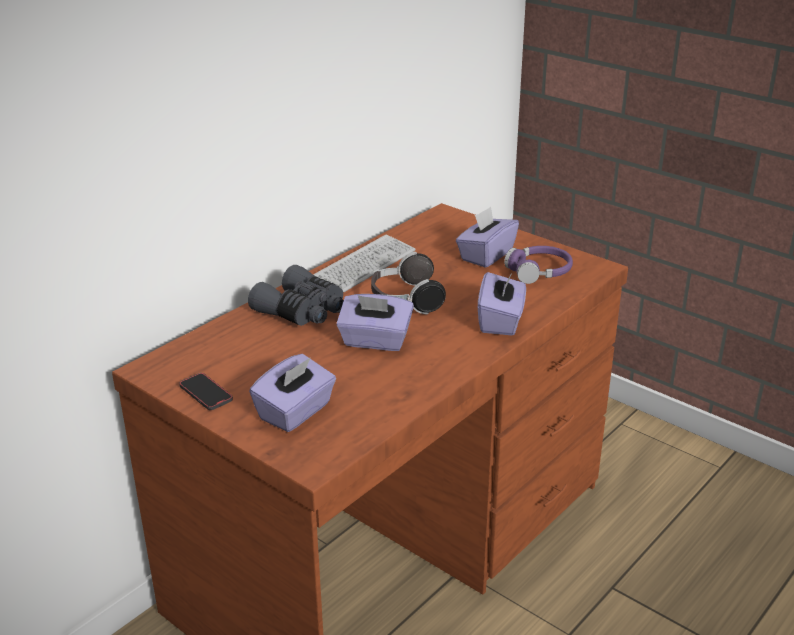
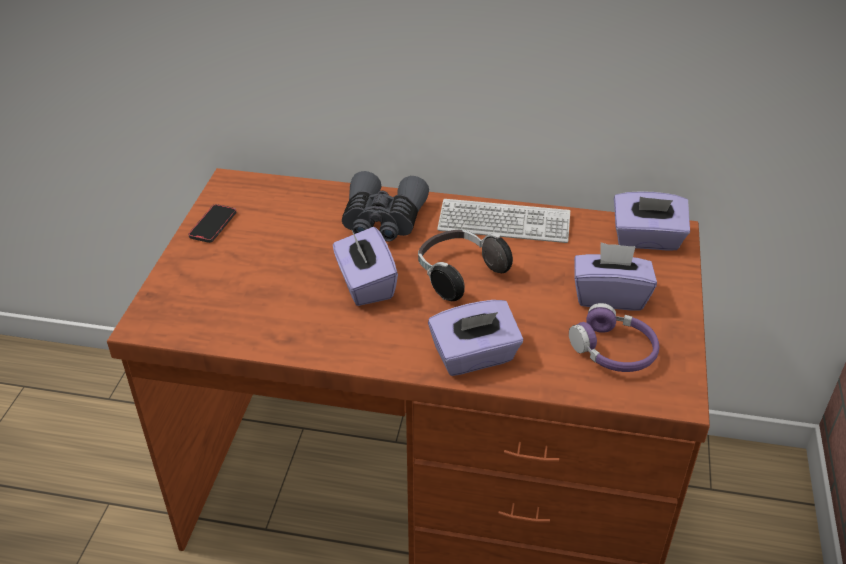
camera: 60 degrees right, 10 degrees up
purple tissue box [249,354,336,432] -> purple tissue box moved to [614,192,690,251]

